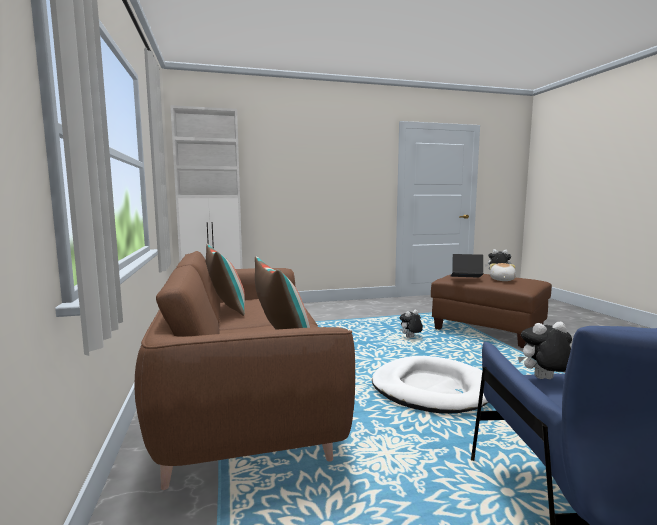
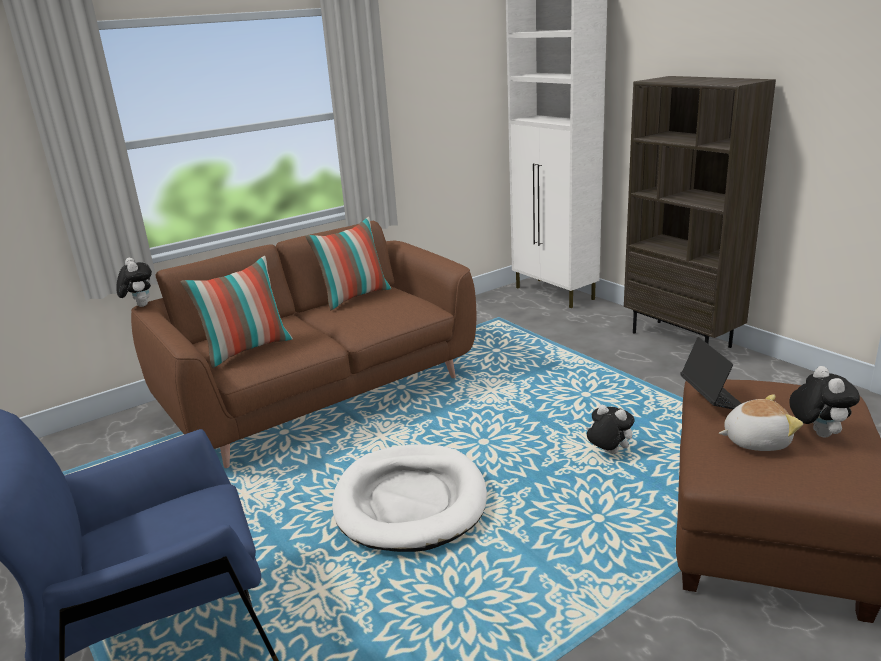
camera: 70 degrees right, 15 degrees up
plush toy [518,322,572,379] -> plush toy moved to [116,258,152,307]
none -> brown bookcase [624,76,776,348]

